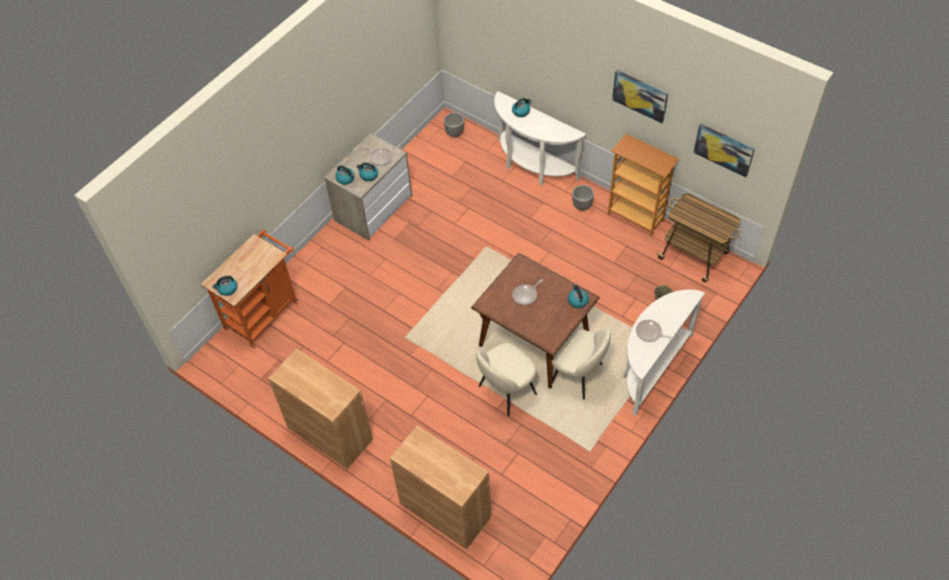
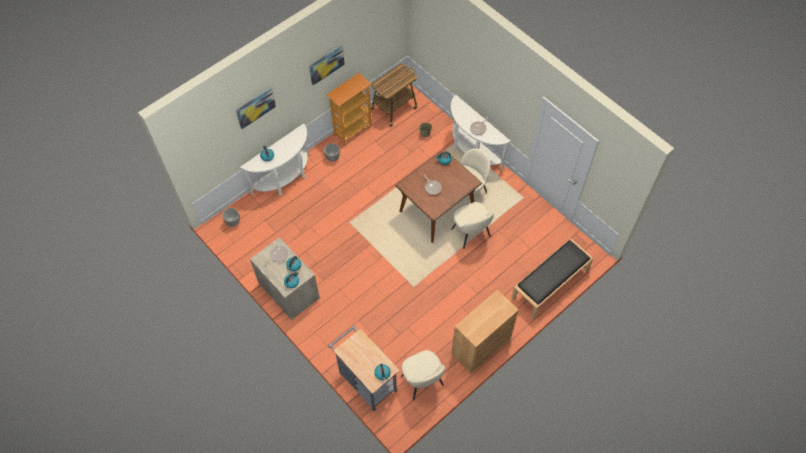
camera: 80 degrees left, 5 degrees up
orange cart [201,230,298,348] -> grey cart [328,325,400,411]
brown cabinet [390,425,491,549] -> black bench [511,238,593,319]
picture [693,124,755,178] -> picture moved to [236,88,276,129]
none -> beige chair [401,350,445,400]

